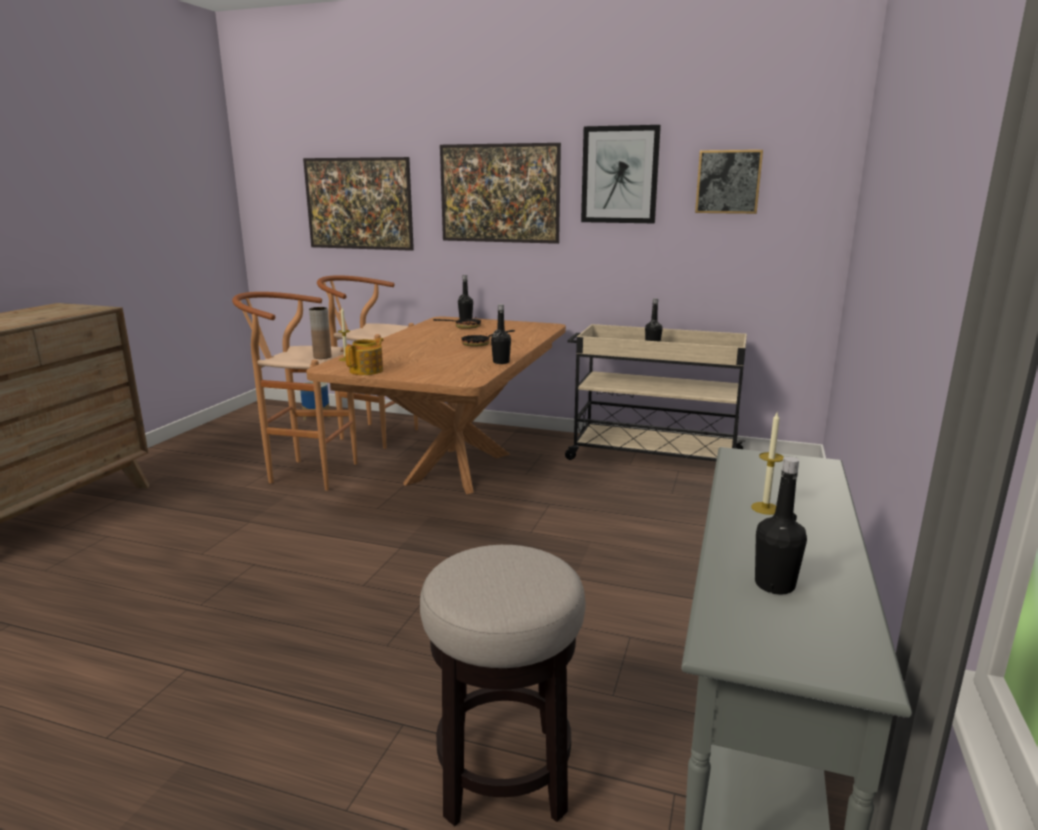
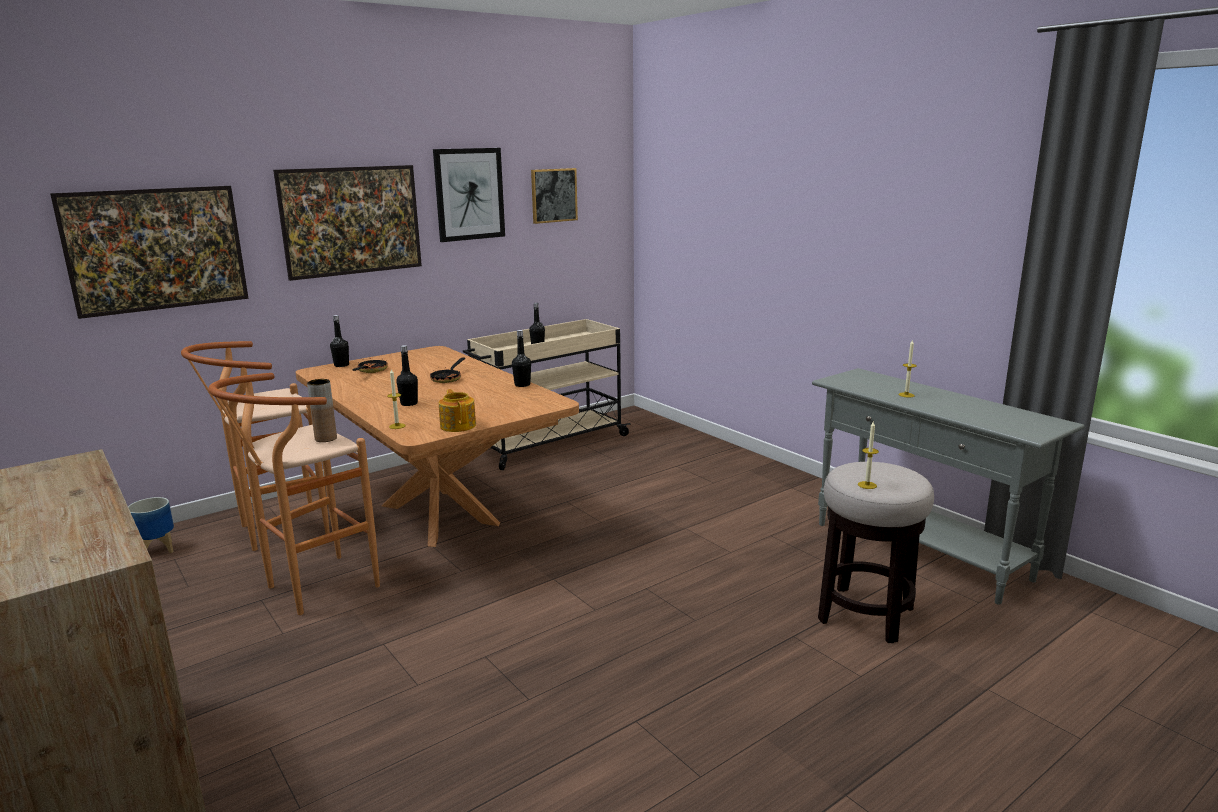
camera: 55 degrees left, 0 degrees up
black bottle [755,456,807,595] -> black bottle moved to [396,345,418,406]
none -> candle [858,422,879,489]

